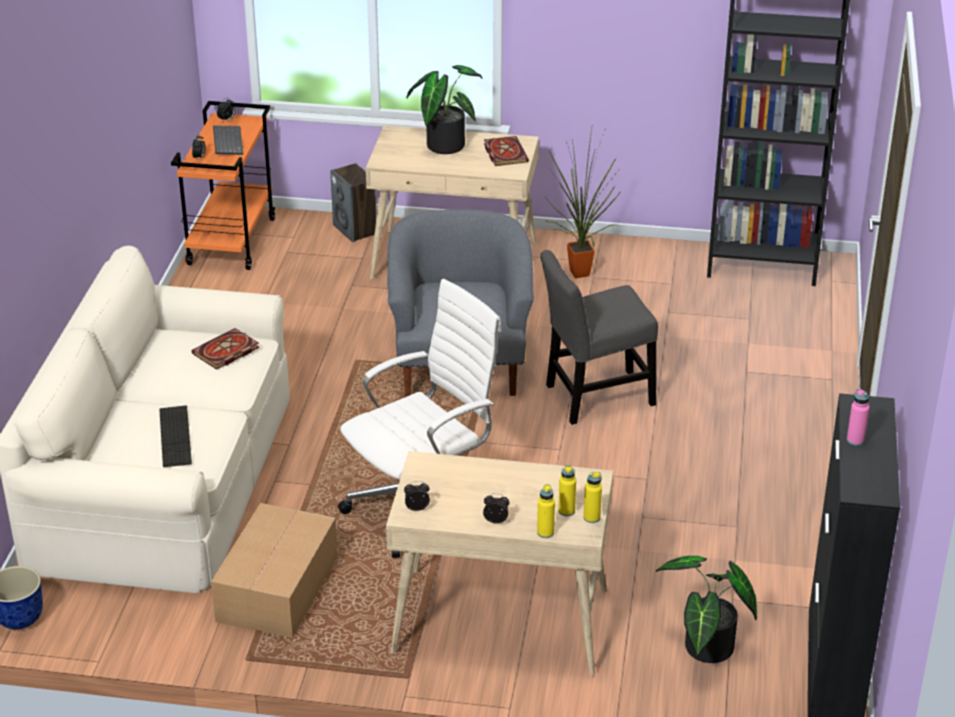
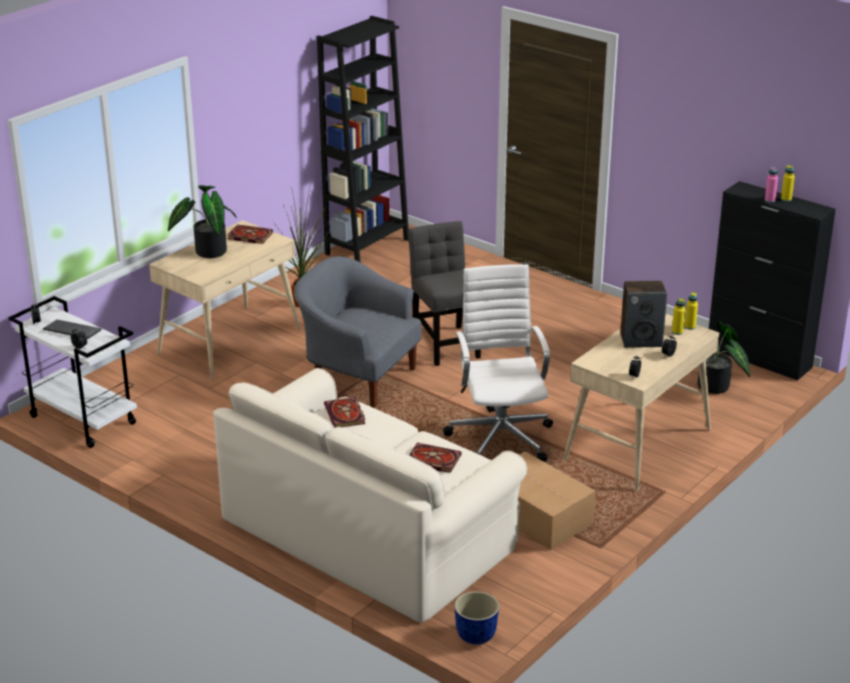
camera: 60 degrees left, 5 degrees down
keyboard [159,405,192,467] -> book [409,443,462,473]
orange cart [171,101,275,270] -> white cart [8,296,137,448]
speaker [330,163,377,242] -> speaker moved to [620,281,667,348]
yellow bottle [537,484,555,538] -> yellow bottle moved to [781,165,795,202]
grey chair [540,250,658,425] -> grey chair turned 150 degrees clockwise [408,221,481,366]

